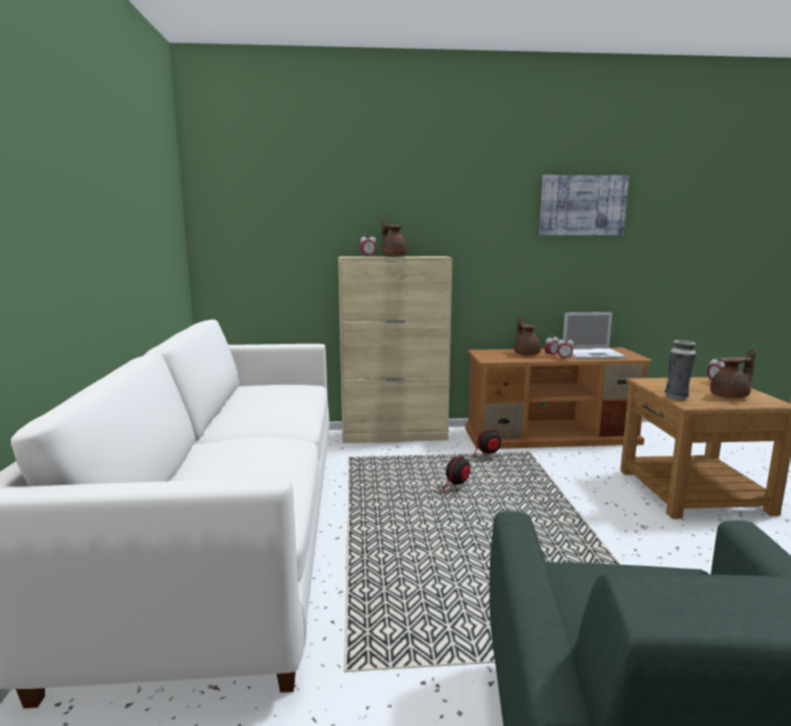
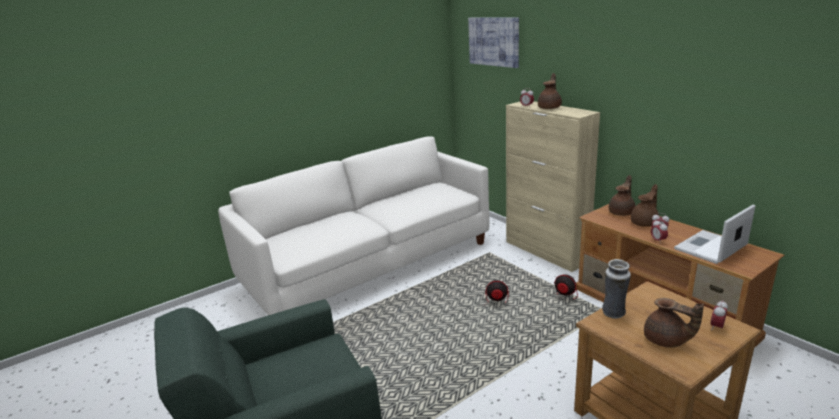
camera: 60 degrees right, 10 degrees up
picture [539,175,629,235] -> picture moved to [468,17,519,68]
laptop [563,312,626,359] -> laptop turned 90 degrees clockwise [674,205,755,264]
none -> brown teapot [609,175,636,216]

